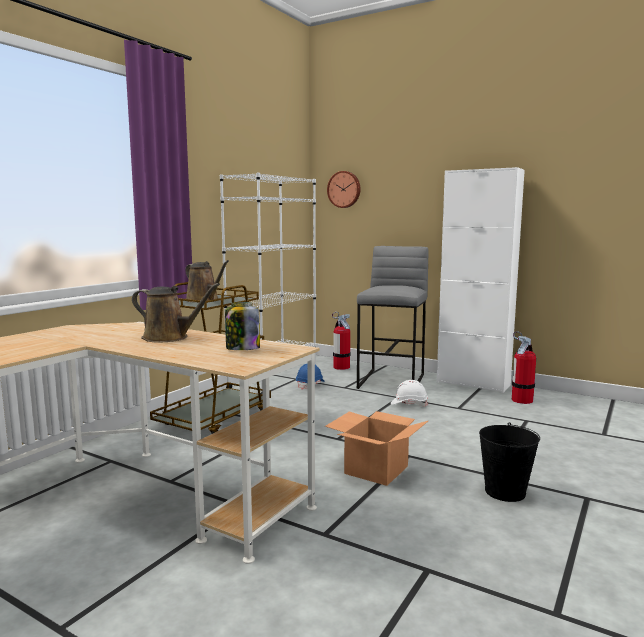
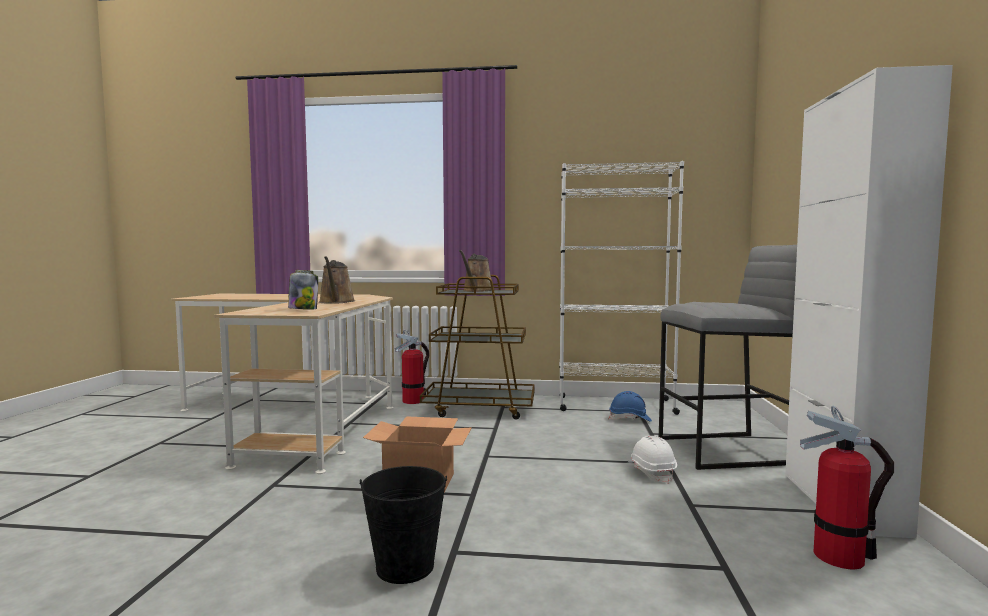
camera: 65 degrees right, 5 degrees down
wall clock [327,171,361,208] -> none
fire extinguisher [332,312,351,370] -> fire extinguisher moved to [395,330,430,404]

